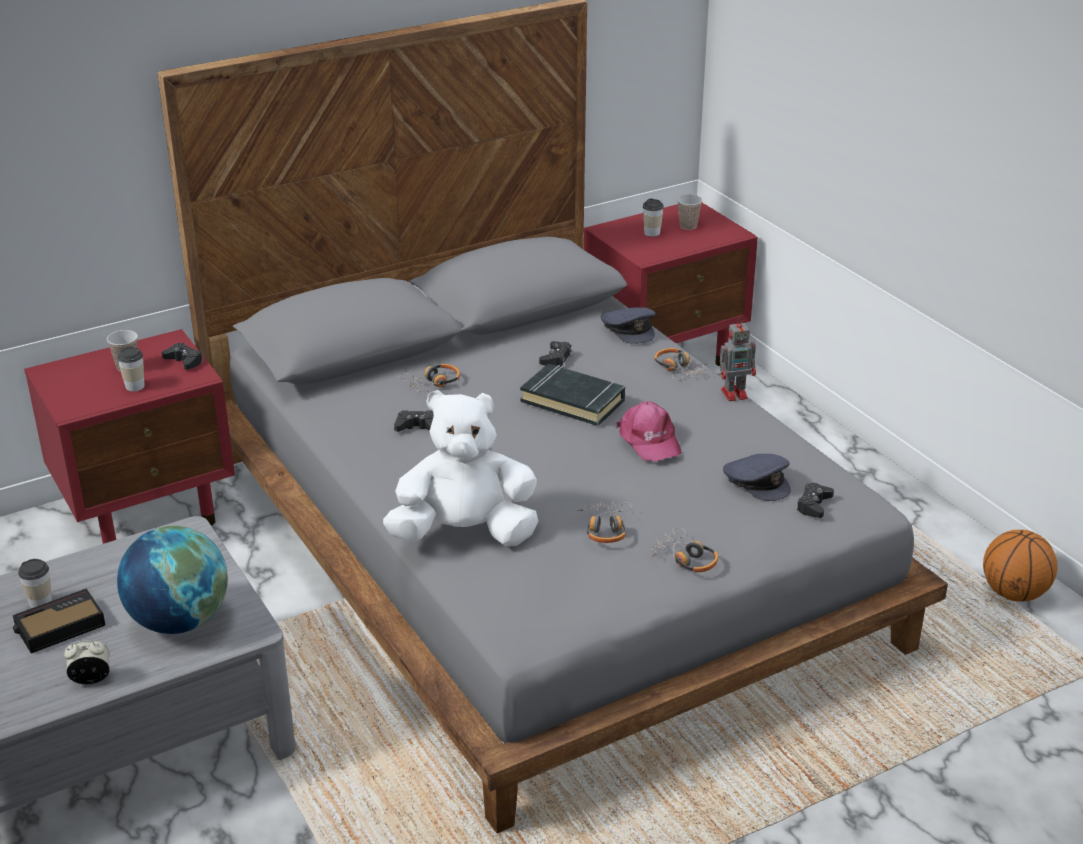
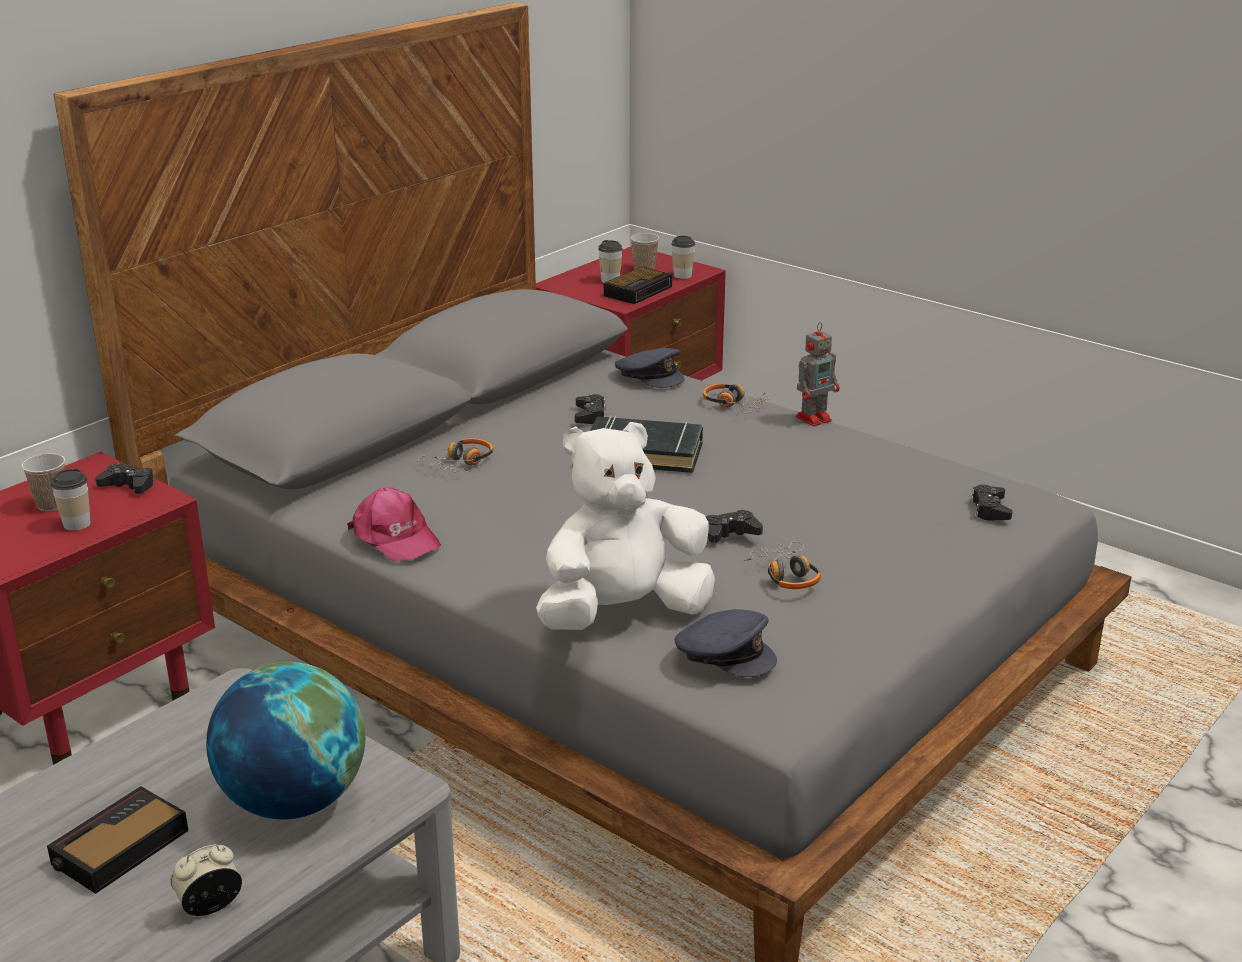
camera: 20 degrees left, 5 degrees down
cup [18,559,52,608] -> cup moved to [671,236,696,279]
black game controller [394,410,434,432] -> black game controller moved to [706,510,763,543]
pink cap [616,401,682,461] -> pink cap moved to [347,487,441,562]
headphones [651,528,718,572] -> none
grey cap [723,454,791,501] -> grey cap moved to [675,609,777,677]
basketball [983,530,1057,602] -> none
none -> alarm clock [604,267,672,304]

